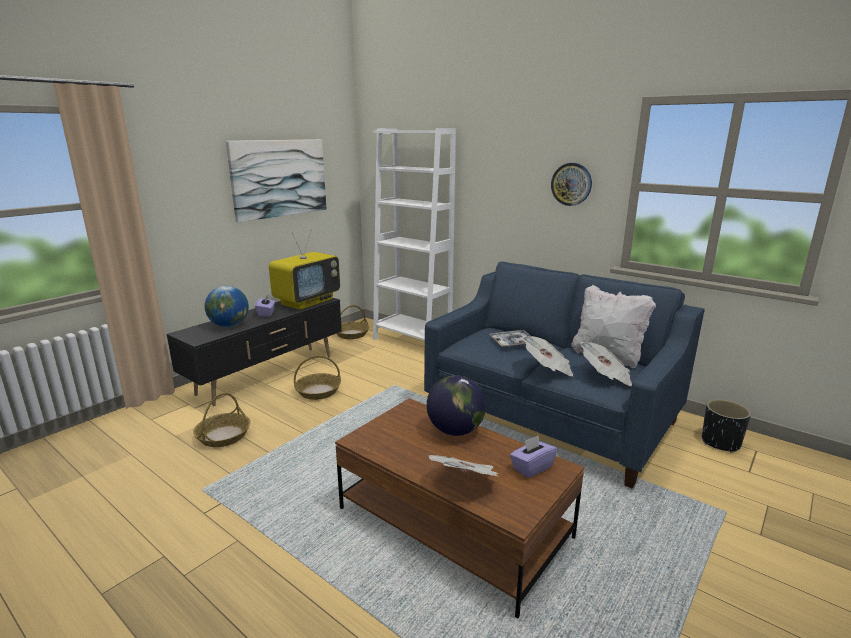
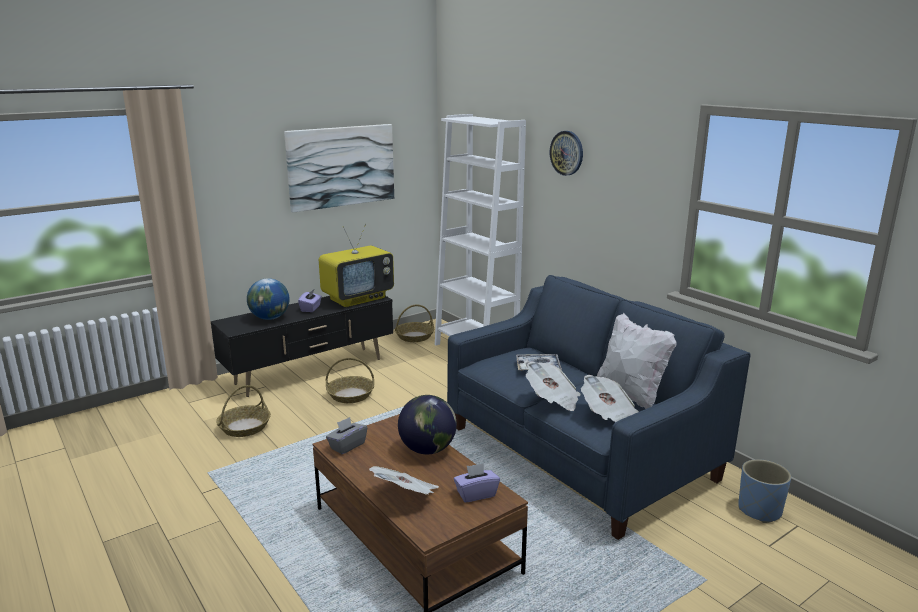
camera: 15 degrees right, 0 degrees up
wall clock [551,163,592,206] -> wall clock moved to [550,131,583,176]
black planter [702,399,751,453] -> blue planter [738,459,791,523]
none -> grey tissue box [326,417,367,454]

